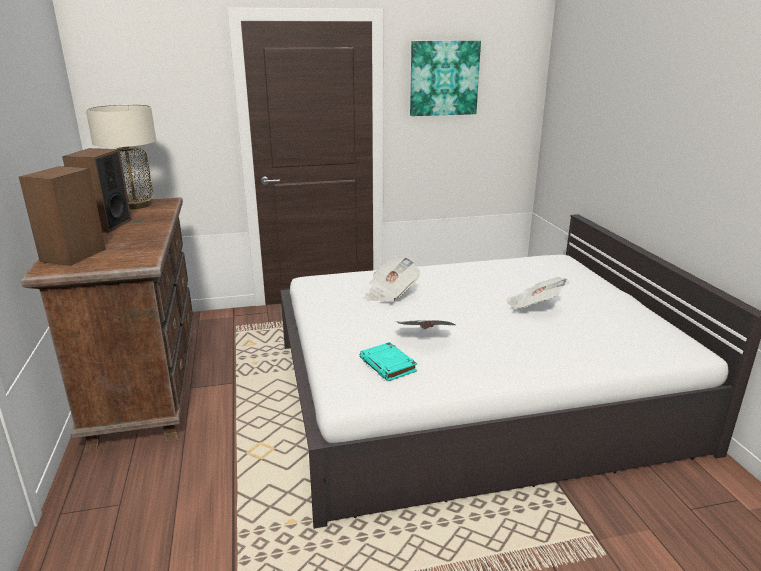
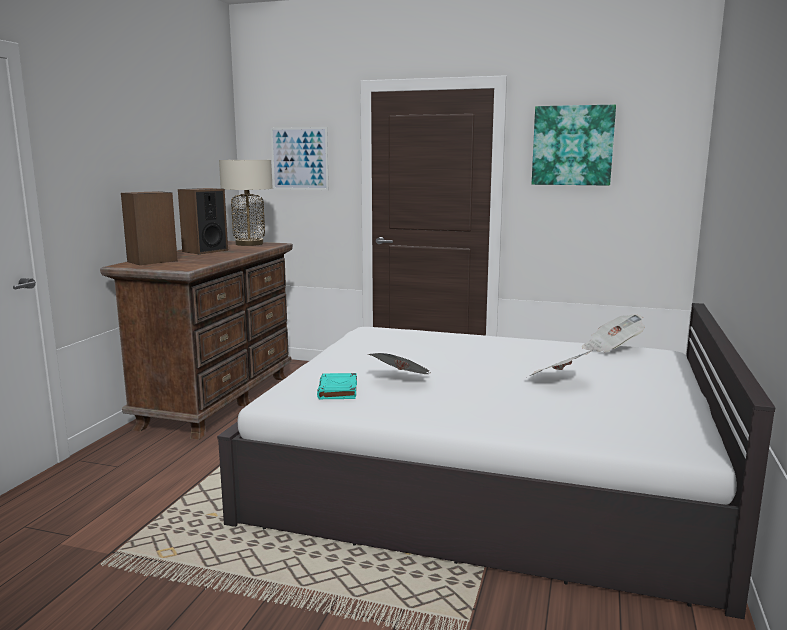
camera: 30 degrees right, 10 degrees down
newspaper [365,257,420,302] -> newspaper moved to [582,314,645,352]
none -> picture [271,127,329,190]

